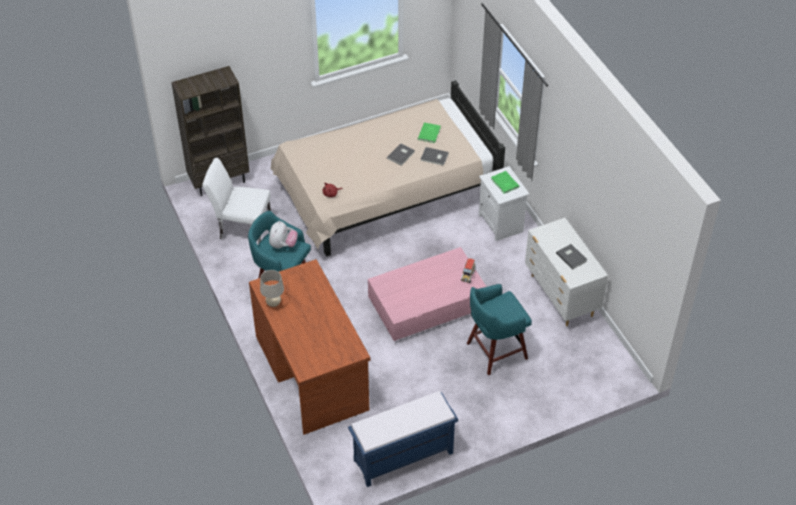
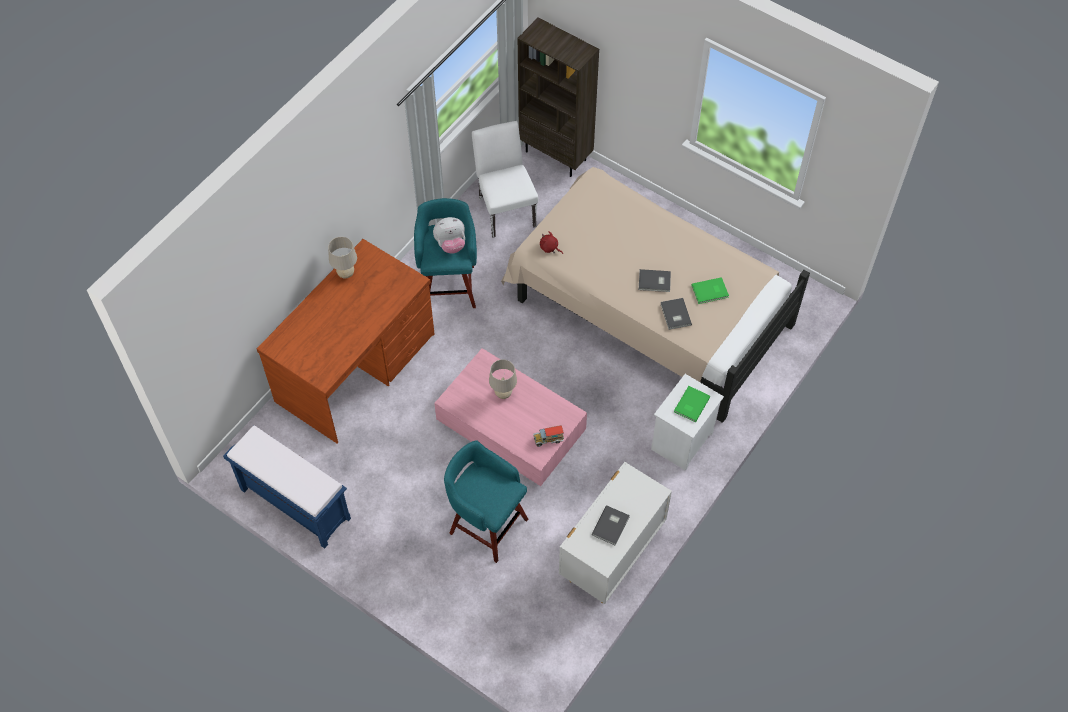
camera: 60 degrees right, 10 degrees up
none -> beige table lamp [489,359,517,399]

